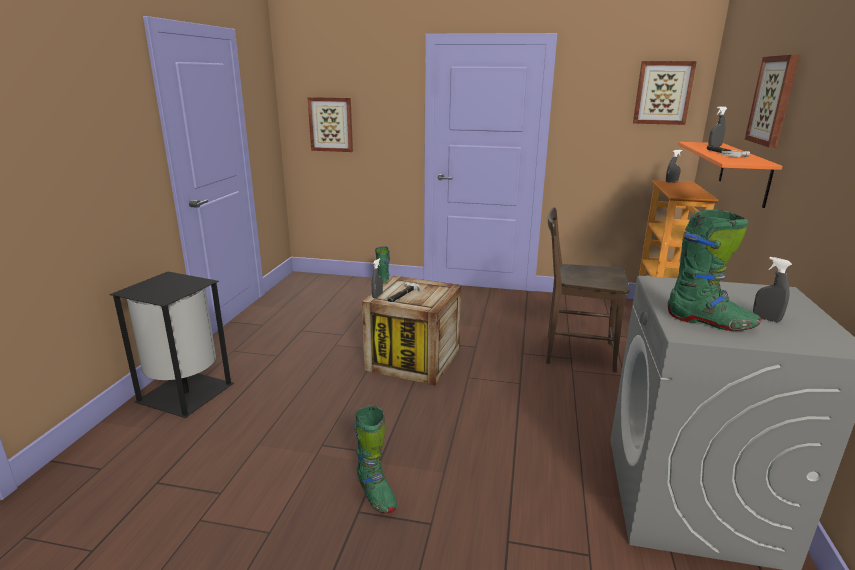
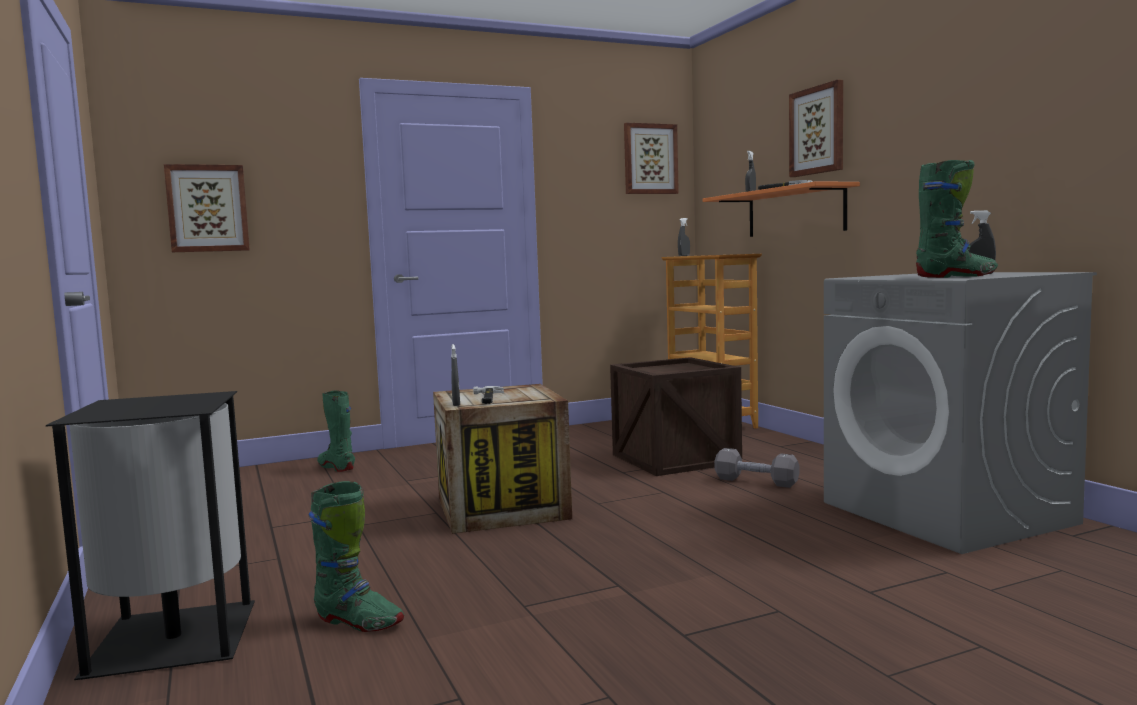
camera: 35 degrees left, 15 degrees down
green boot [354,405,397,513] -> green boot moved to [308,481,404,632]
brown chair [546,207,630,372] -> crate [610,357,742,476]
none -> grey dumbbell [714,448,799,488]

